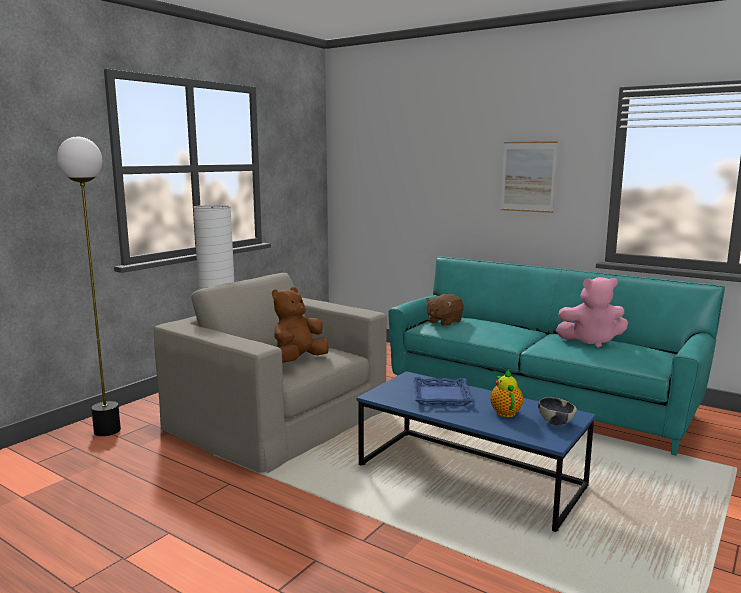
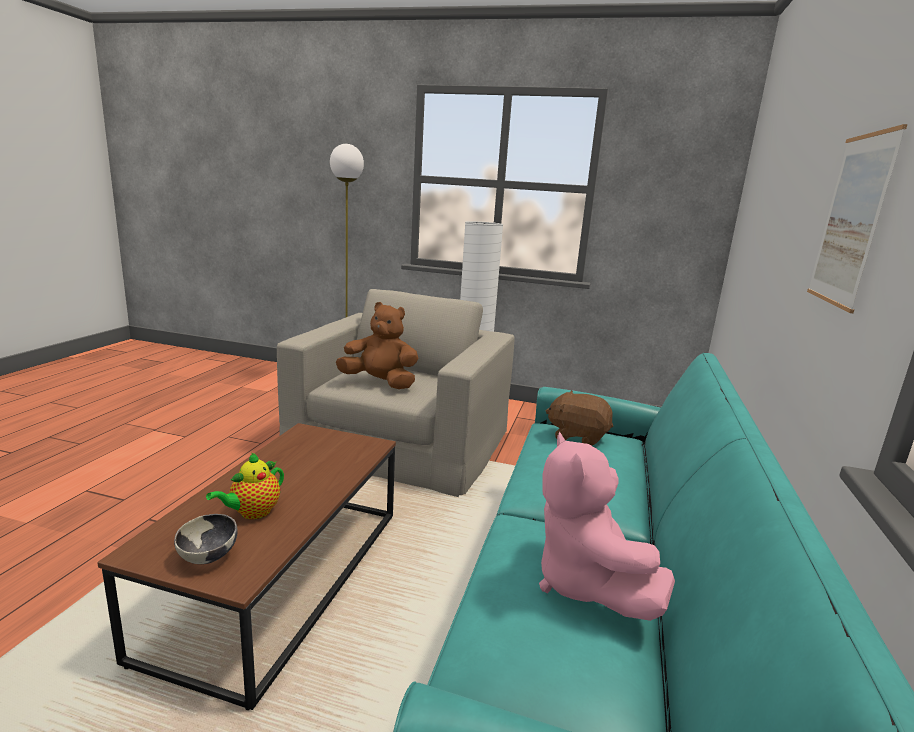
camera: 70 degrees right, 5 degrees up
blue coffee table [357,371,596,532] -> brown coffee table [97,423,396,710]
blue tray [413,377,473,406] -> none
teapot [490,370,523,417] -> teapot turned 150 degrees clockwise [206,452,284,519]

